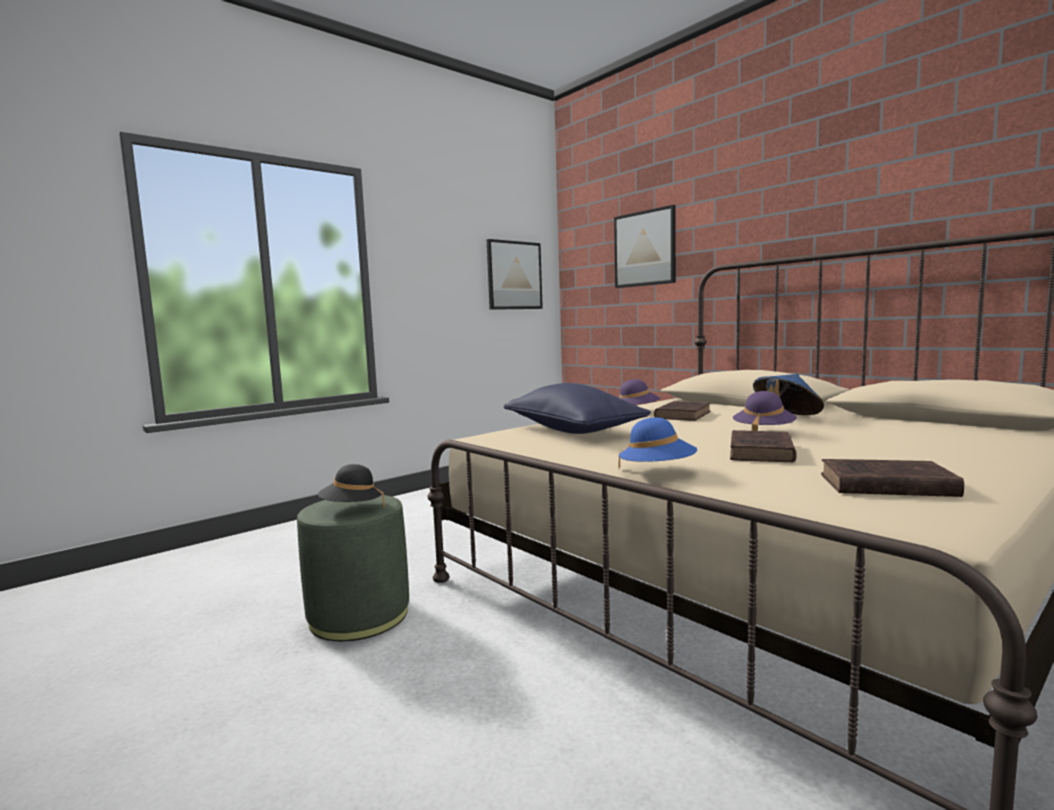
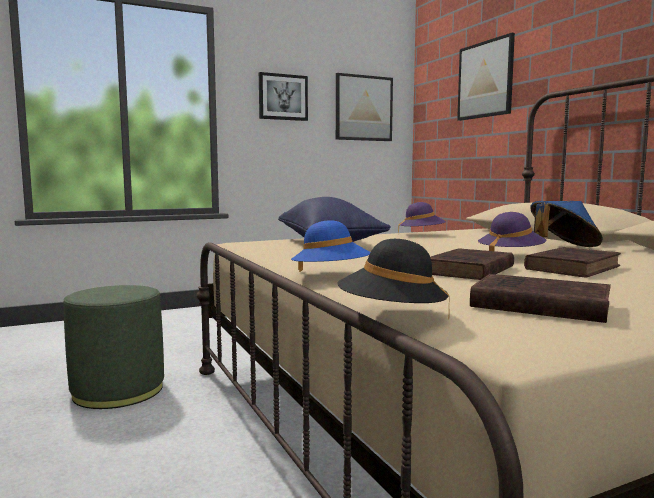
camera: 15 degrees right, 0 degrees up
black hat [318,464,385,507] -> black hat moved to [337,239,450,319]
brown book [654,401,711,421] -> brown book moved to [524,247,621,277]
none -> picture [259,72,308,121]

